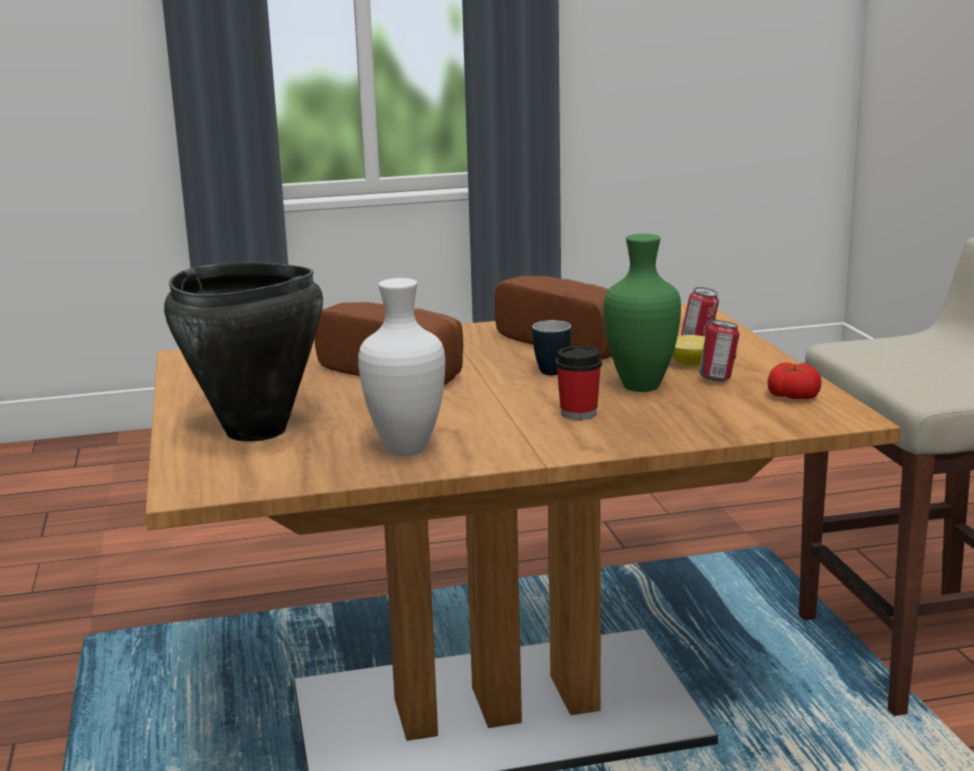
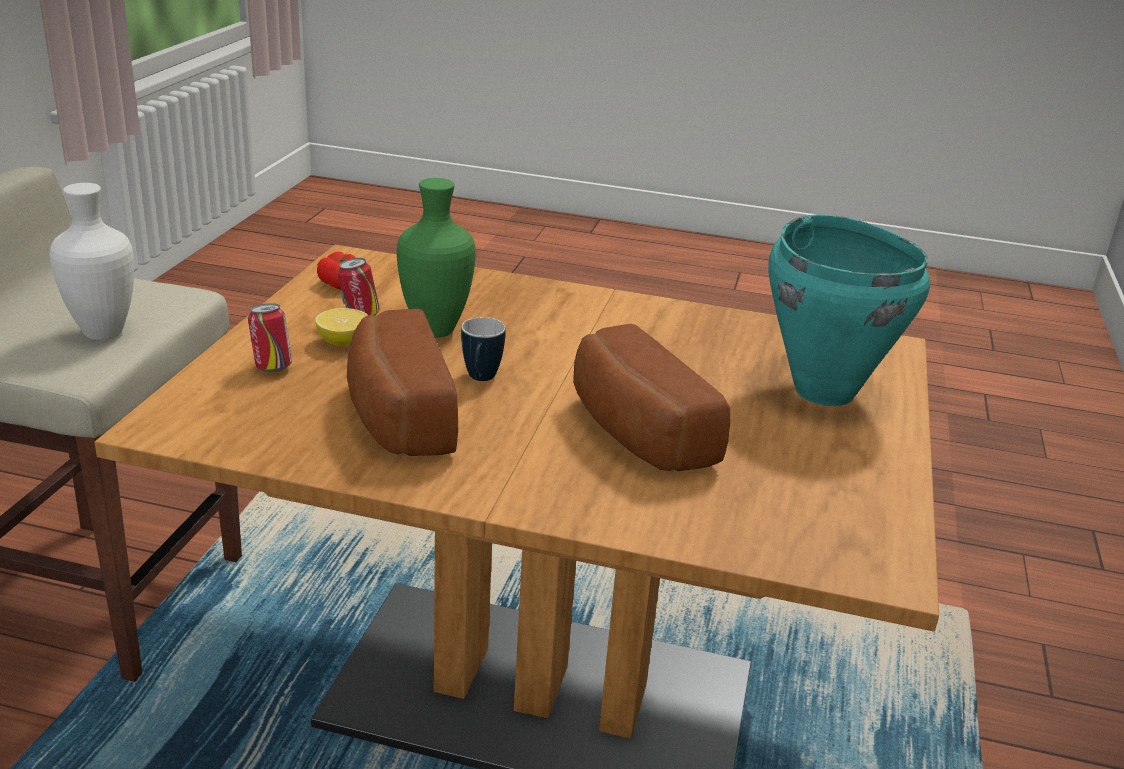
camera: 155 degrees left, 10 degrees up
black cooking pot [164,262,323,442] -> turquoise cooking pot [768,214,930,406]
white vase [358,278,445,456] -> white vase moved to [50,183,134,340]
cup [555,346,602,420] -> none

